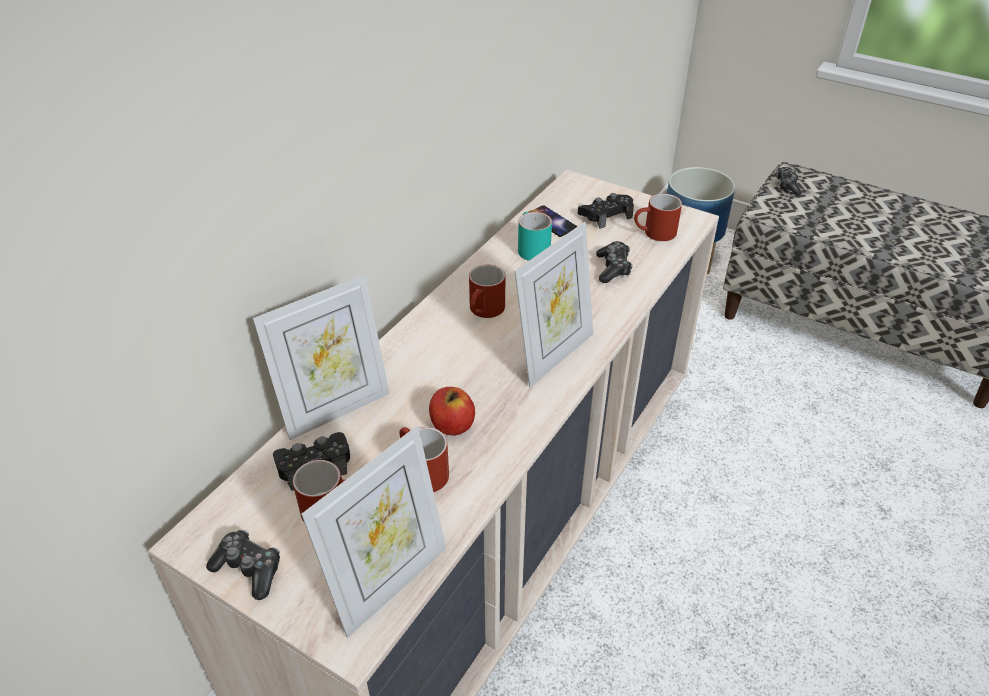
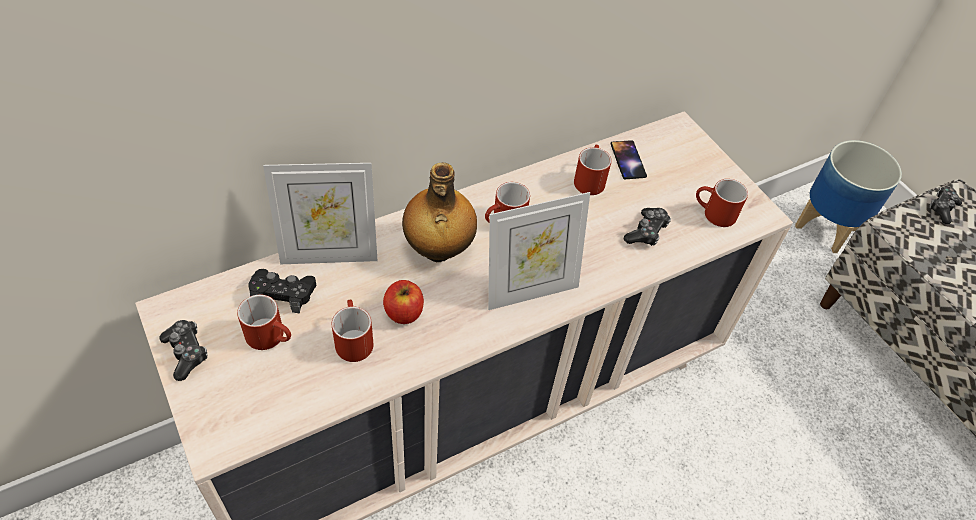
camera: 25 degrees right, 10 degrees up
picture frame [301,426,446,638] -> none
turquoise mug [518,212,552,261] -> red mug [574,145,612,195]
black game controller [578,193,634,229] -> none
none -> bottle [402,163,477,262]

